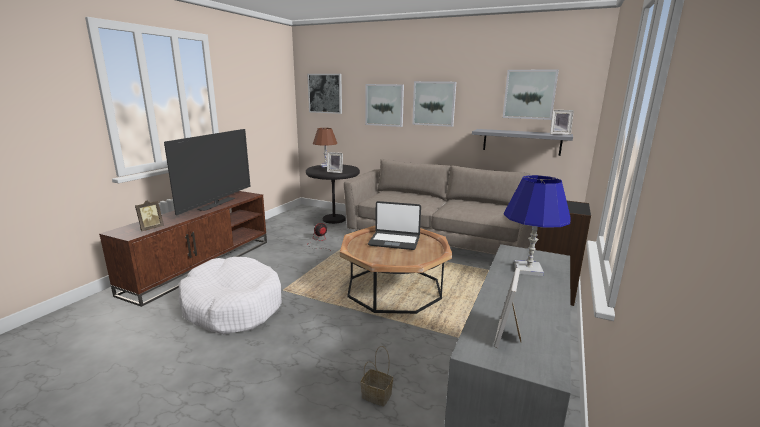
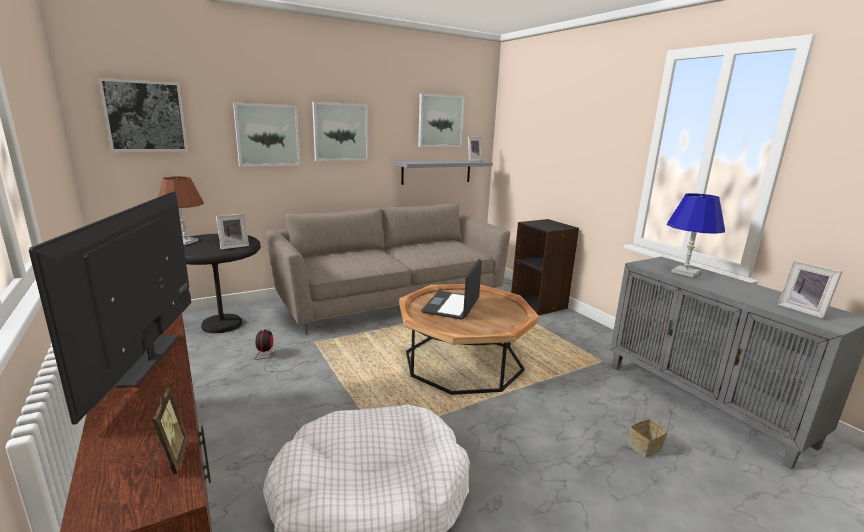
camera: 55 degrees left, 0 degrees up
television [164,129,250,215] -> television turned 150 degrees counterclockwise [29,191,191,425]
laptop [368,201,421,250] -> laptop turned 150 degrees clockwise [421,259,482,319]

